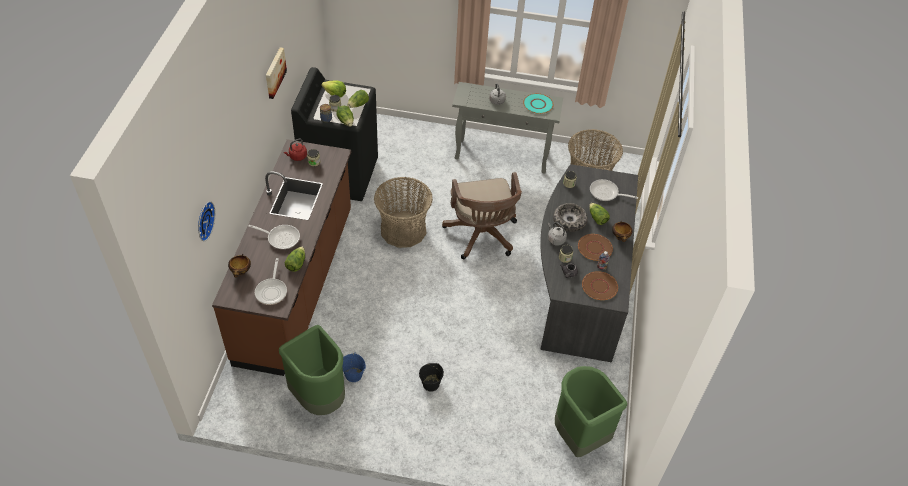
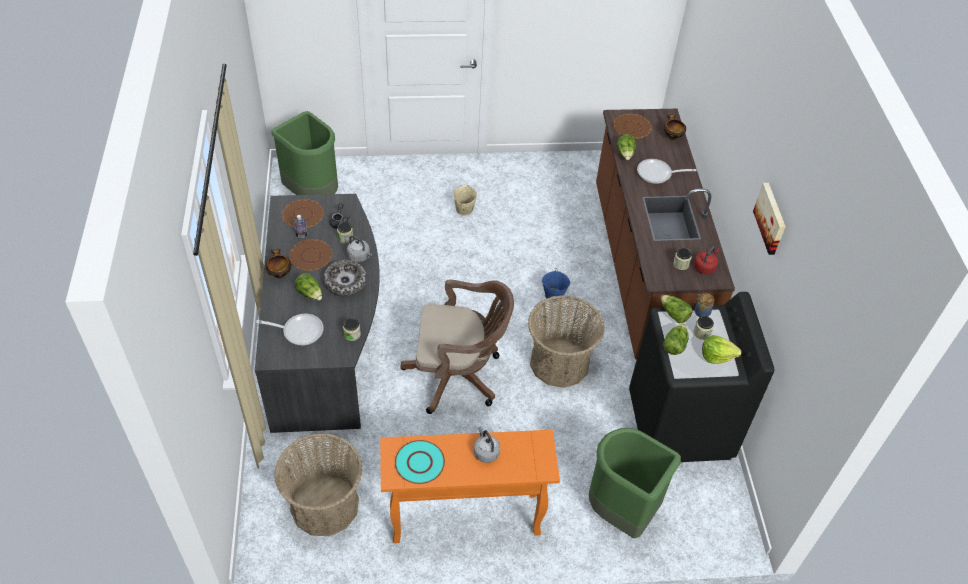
camera: 165 degrees right, 0 degrees up
wall clock [198,201,215,241] -> none
frying pan [255,258,287,305] -> brown plate [614,114,652,139]
green trash can [279,325,345,415] -> green trash can moved to [589,428,681,538]
blue bucket [342,354,366,382] -> blue bucket moved to [542,268,570,302]
black bucket [419,363,444,392] -> beige bucket [453,184,477,216]
brown office chair [442,172,522,259] -> brown office chair turned 120 degrees clockwise [400,280,514,414]
grey console table [452,82,563,174] -> orange console table [380,430,560,543]

